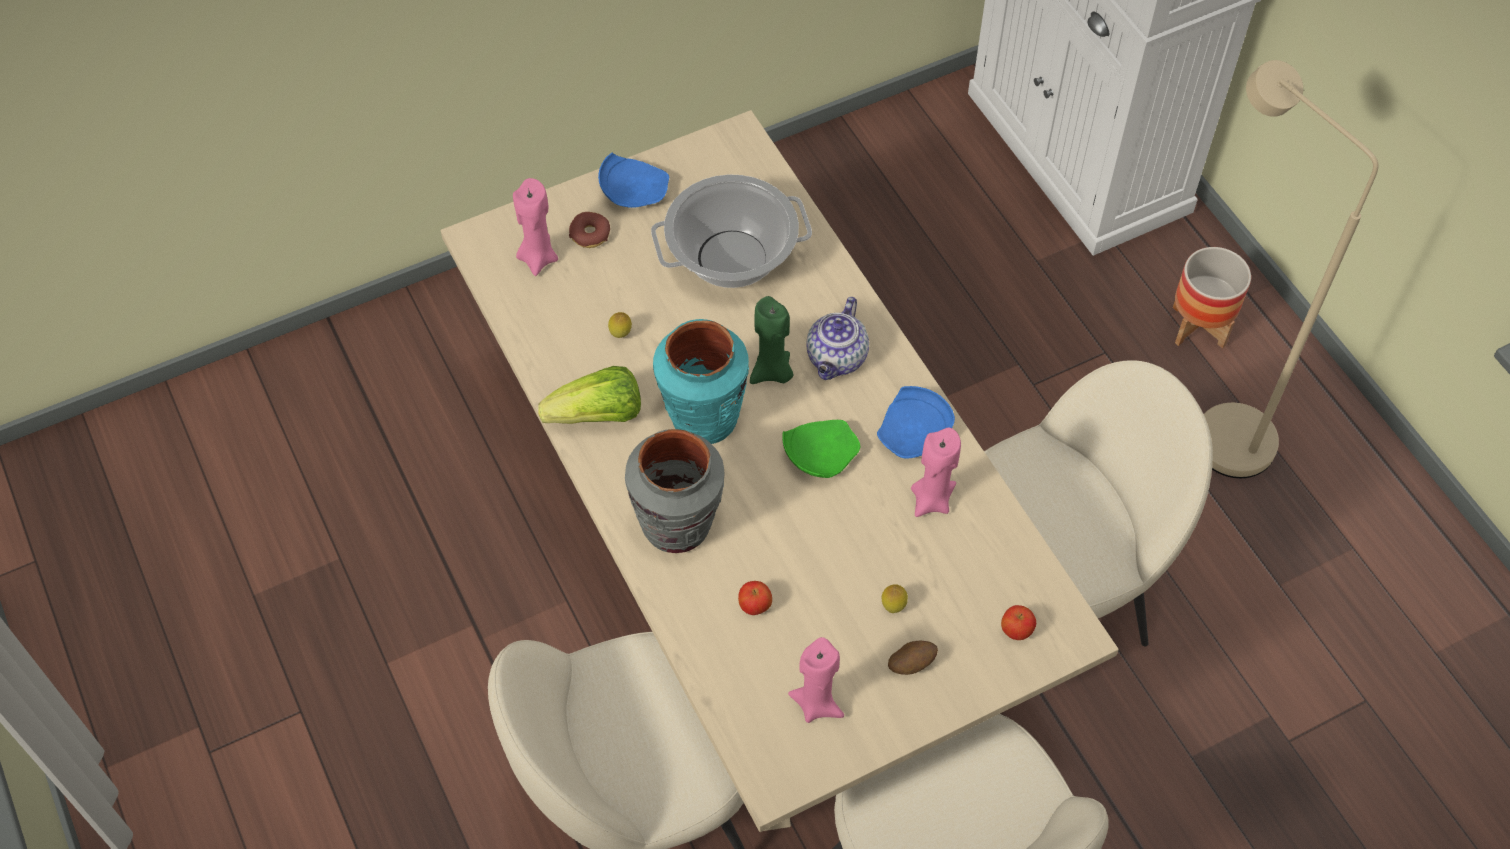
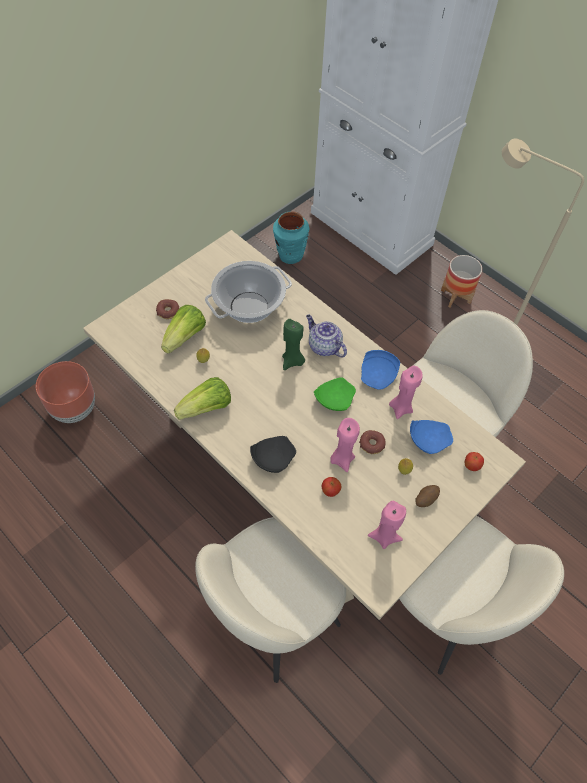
camera: 20 degrees left, 0 degrees up
pink candle [513,178,558,276] -> pink candle moved to [330,418,360,472]
blue plate [598,153,669,208] -> blue plate moved to [410,420,453,454]
grey vase [625,429,725,553] -> black plate [250,436,296,473]
turquoise vase [653,319,749,444] -> turquoise vase moved to [273,211,309,264]
teapot [806,297,869,380] -> teapot turned 135 degrees clockwise [306,315,347,357]
none -> brown planter [36,361,95,423]
none -> lettuce [161,305,206,354]
none -> donut [359,430,386,454]

